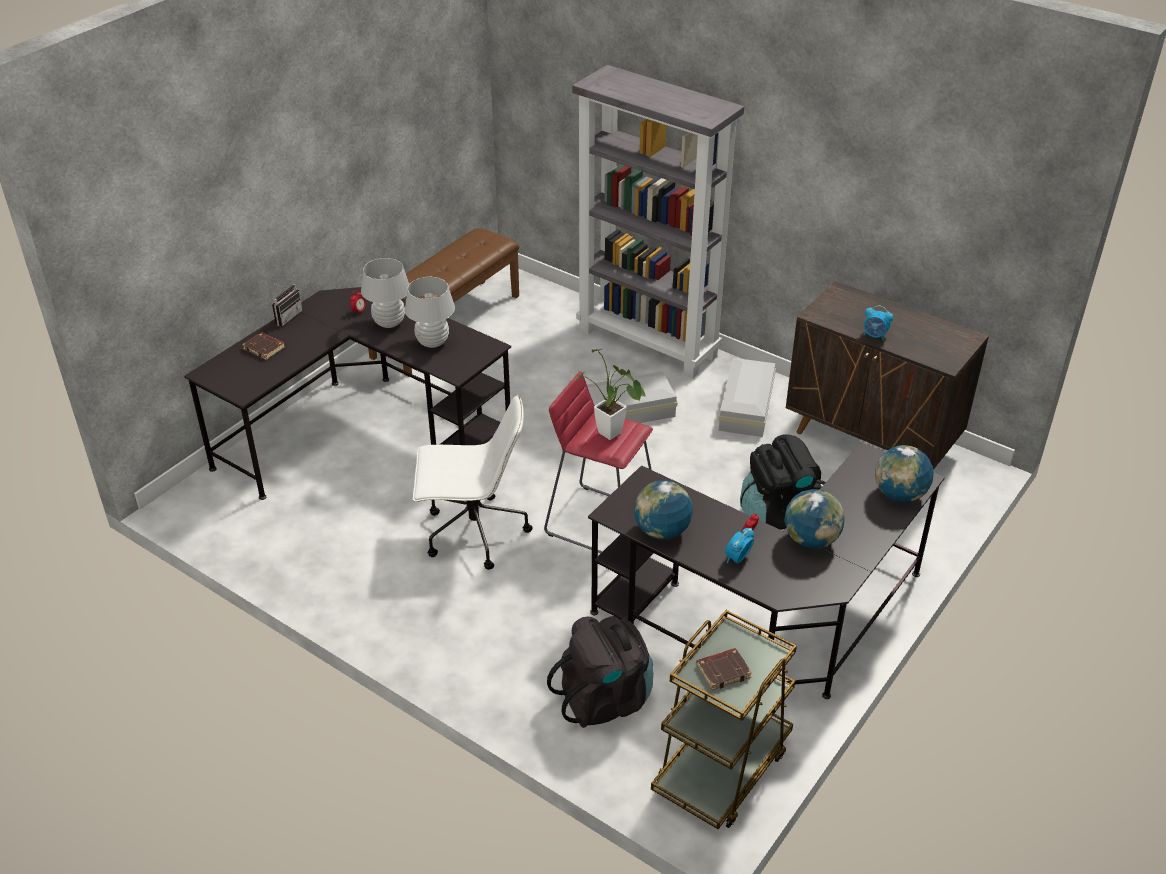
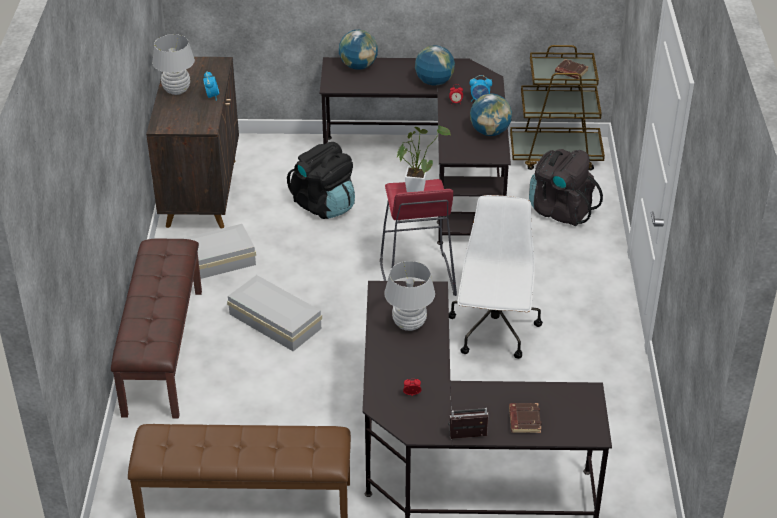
camera: 125 degrees left, 0 degrees up
white table lamp [361,258,409,328] -> white table lamp moved to [152,34,195,95]
white office chair [413,395,533,570] -> white office chair turned 45 degrees clockwise [449,195,543,359]
grey bookcase [572,65,744,379] -> brown bench [111,238,202,418]

